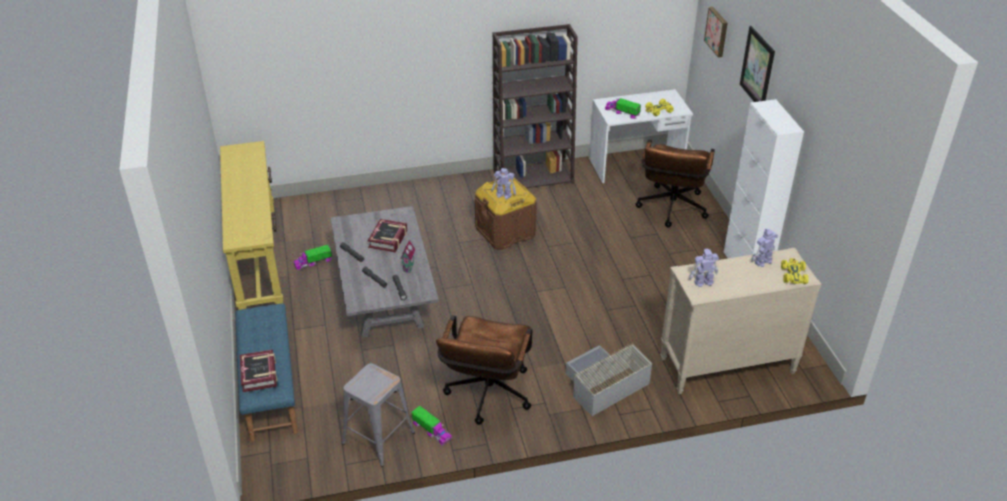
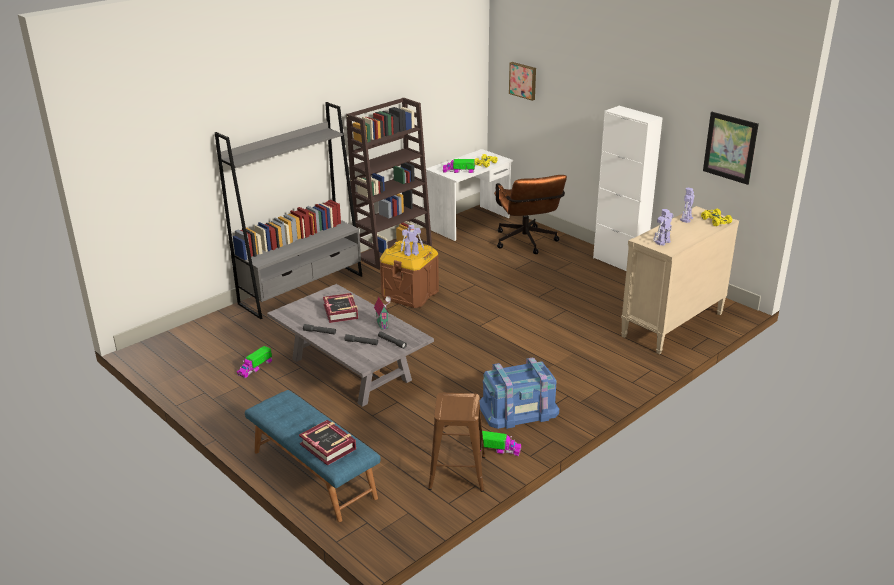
camera: 30 degrees left, 10 degrees down
yellow console table [220,141,283,310] -> none
grey stool [342,363,415,467] -> brown stool [428,393,485,492]
brown office chair [436,315,532,425] -> blue storage box [480,357,559,429]
grey storage box [566,343,653,416] -> none
picture [740,26,775,102] -> picture moved to [703,112,759,185]
none -> grey bookcase [215,102,362,319]

